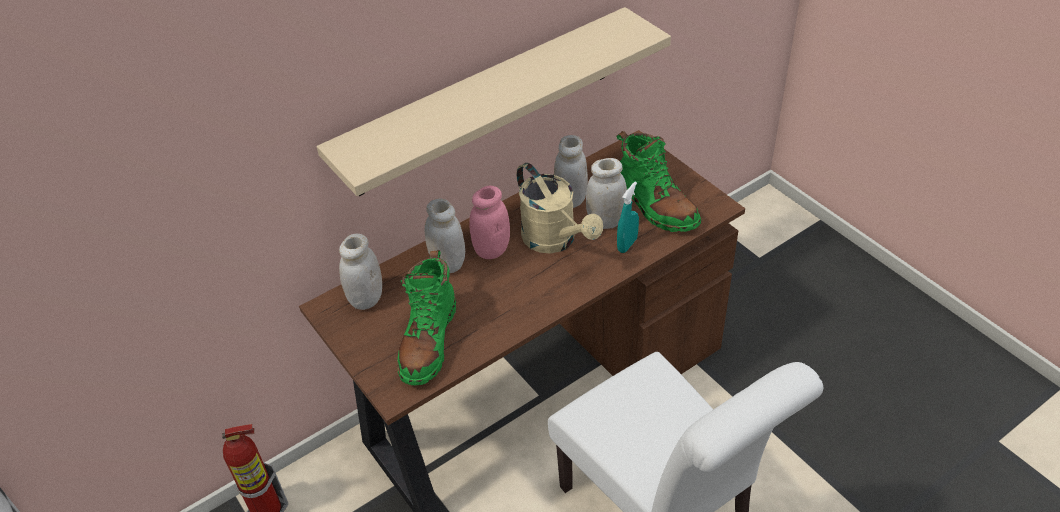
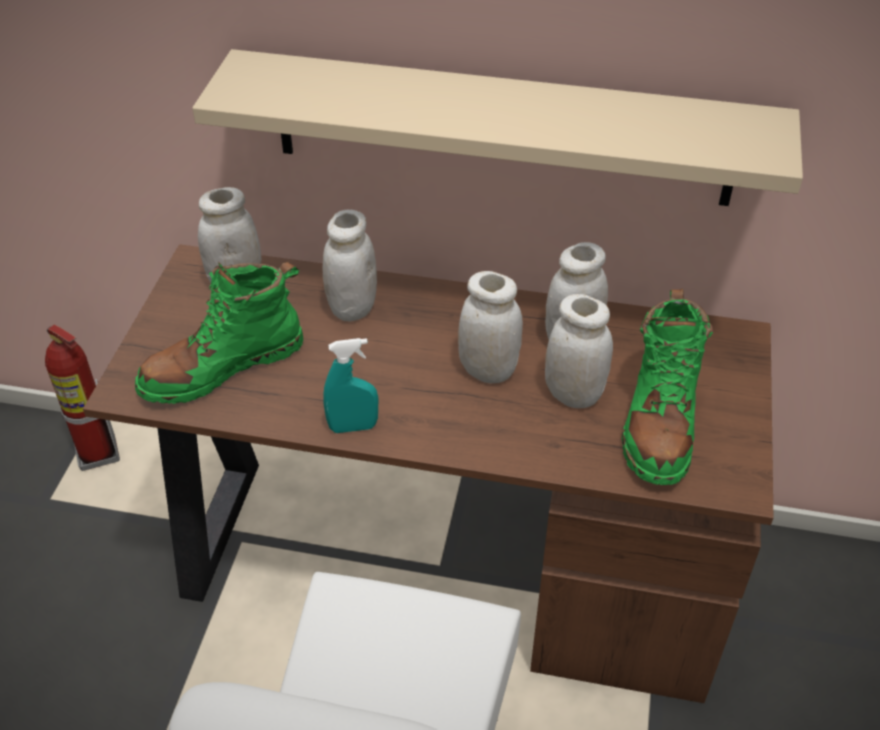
camera: 45 degrees right, 0 degrees up
pink jar [469,186,510,259] -> none
beige watering can [517,163,603,254] -> white jar [458,271,523,383]
turquoise spray bottle [617,182,639,253] -> turquoise spray bottle moved to [323,338,378,433]

